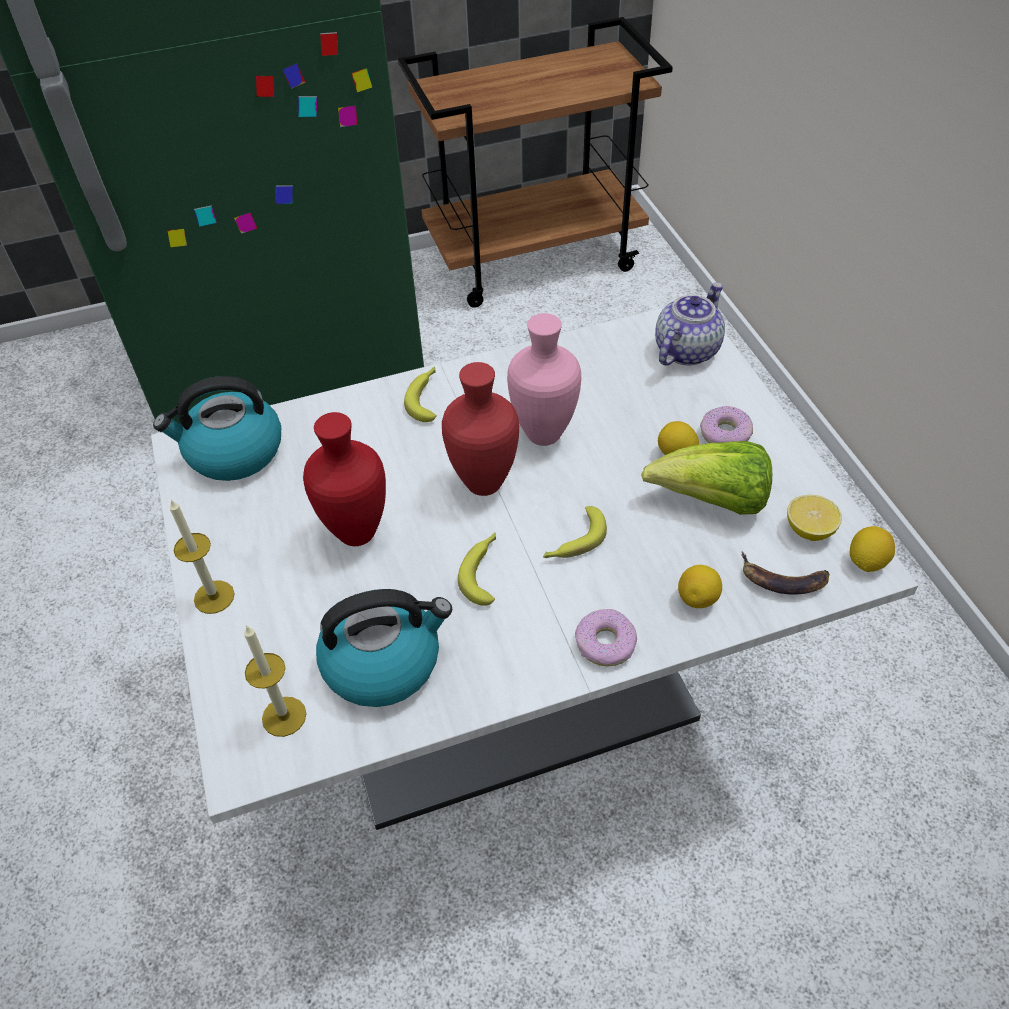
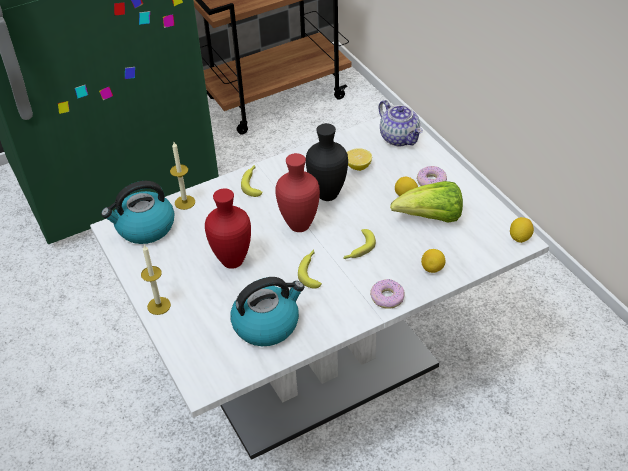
camera: 10 degrees left, 5 degrees down
candle [244,625,306,737] -> candle moved to [170,142,195,210]
pink vase [507,313,581,446] -> black vase [306,123,348,201]
teapot [655,283,725,365] -> teapot turned 120 degrees clockwise [378,100,423,147]
banana [742,552,830,595] -> none
lemon [787,495,842,541] -> lemon moved to [347,148,372,171]

